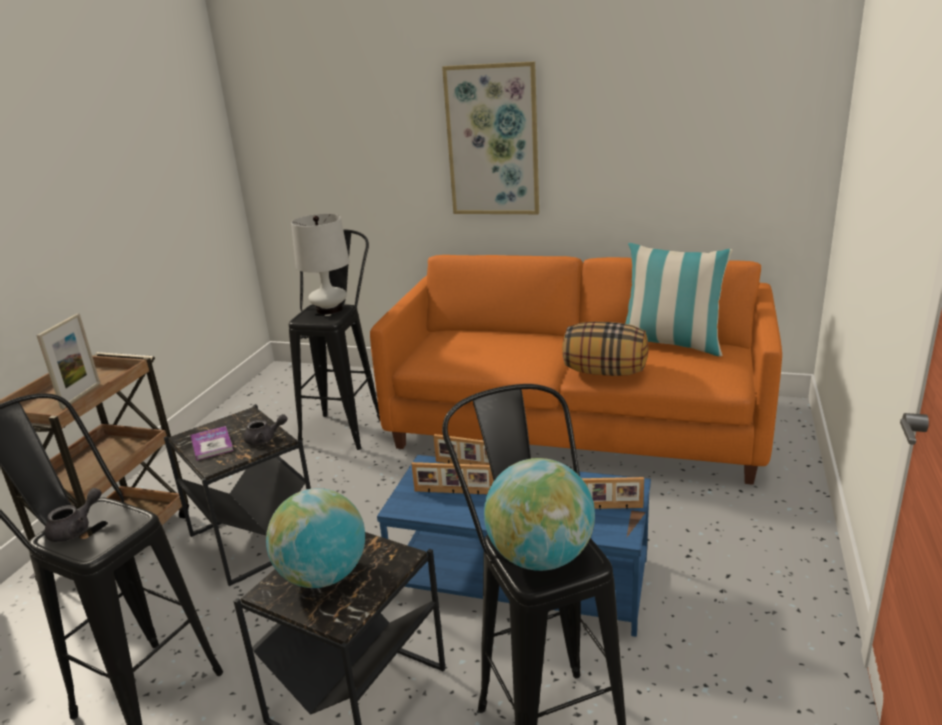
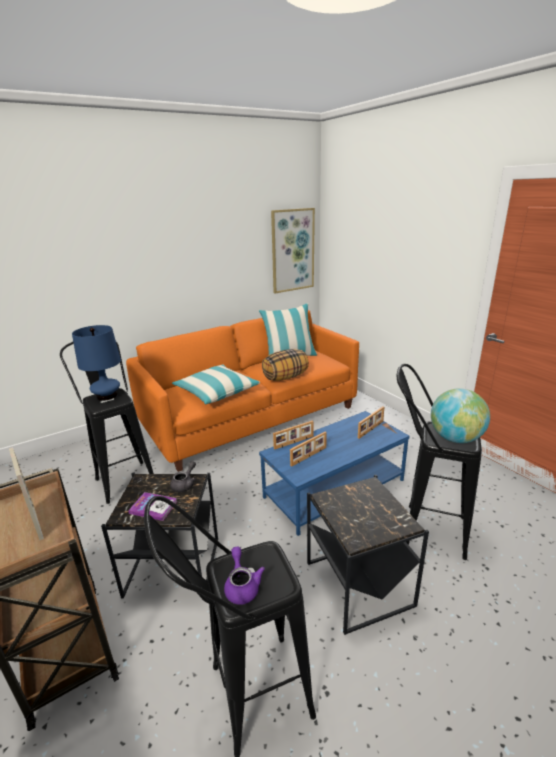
camera: 50 degrees left, 0 degrees up
grey teapot [45,488,102,542] -> purple teapot [224,546,265,605]
globe [266,488,365,588] -> none
white table lamp [291,214,350,315] -> blue table lamp [72,325,121,401]
picture [442,61,539,214] -> picture moved to [271,208,315,293]
none -> pillow [172,365,260,404]

